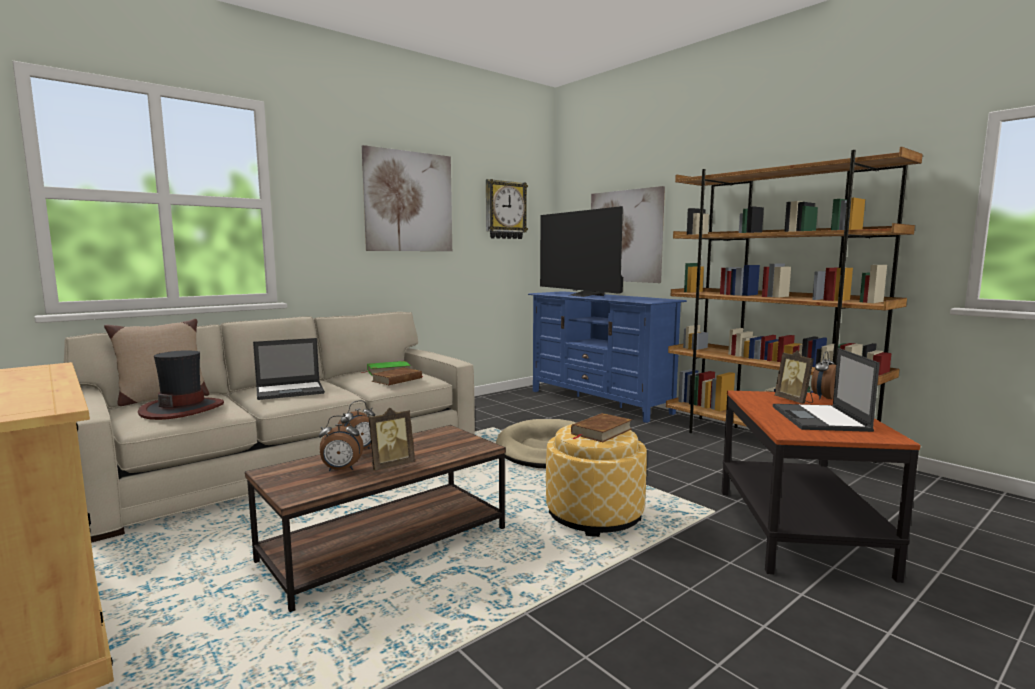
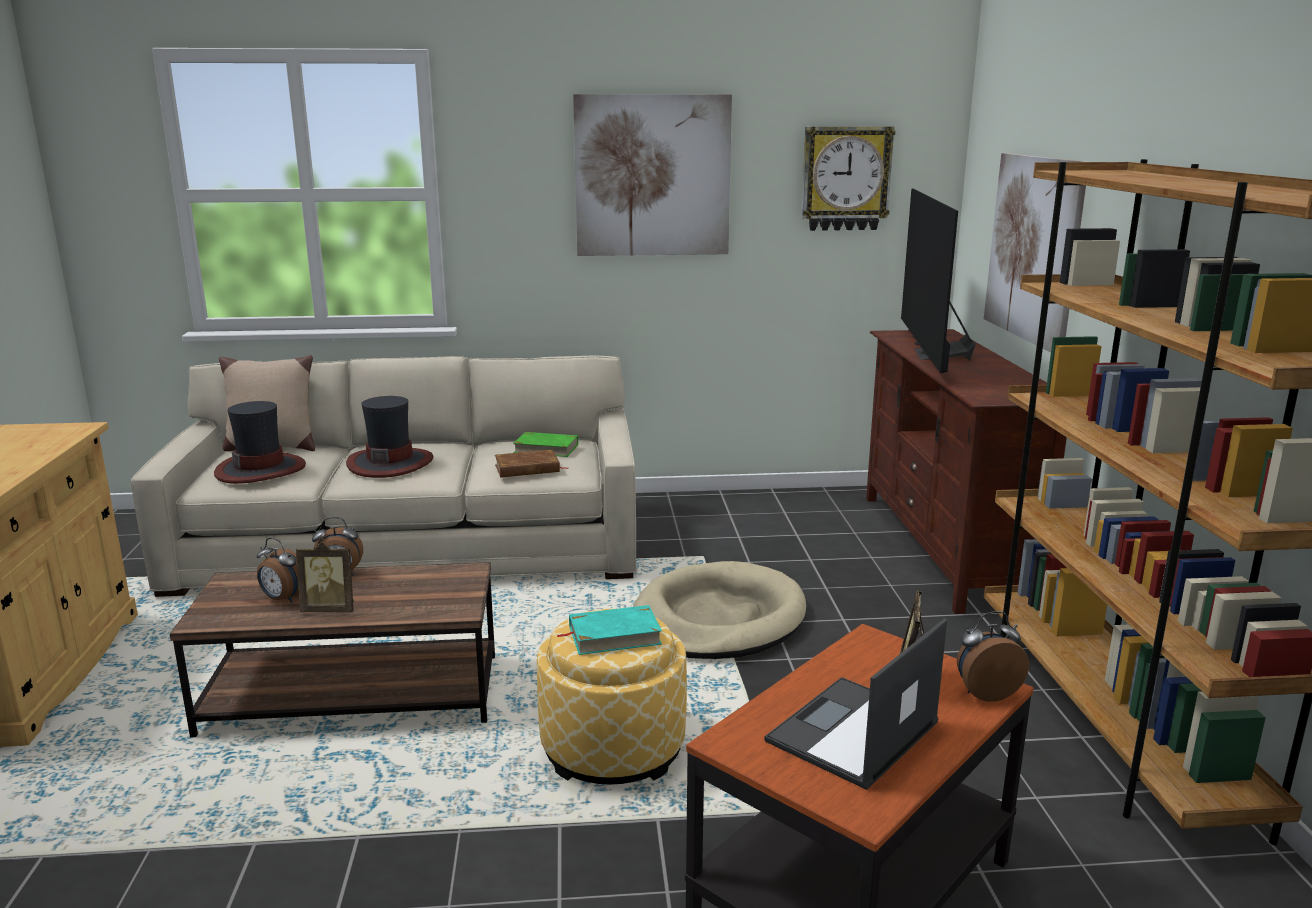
camera: 35 degrees right, 10 degrees up
laptop [253,338,325,400] -> hat [346,396,433,478]
blue tv stand [528,291,687,423] -> brown tv stand [866,329,1067,614]
brown book [571,413,632,442] -> turquoise book [557,605,662,655]

